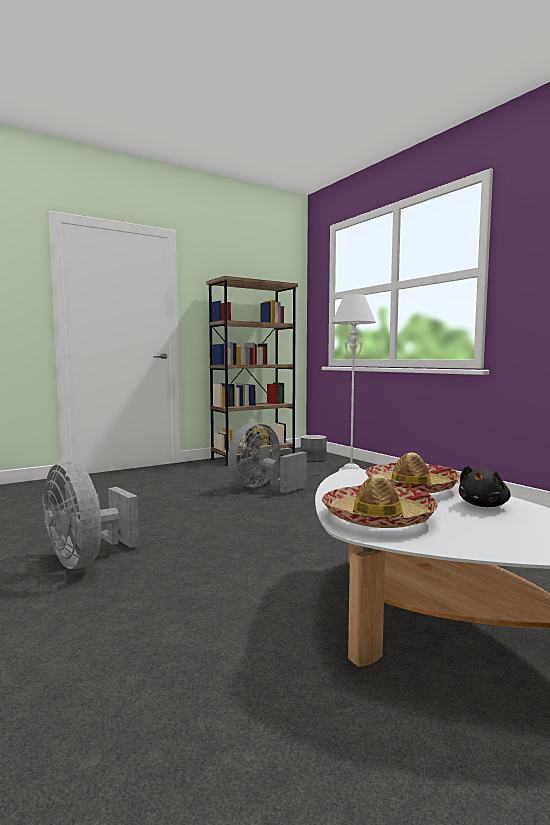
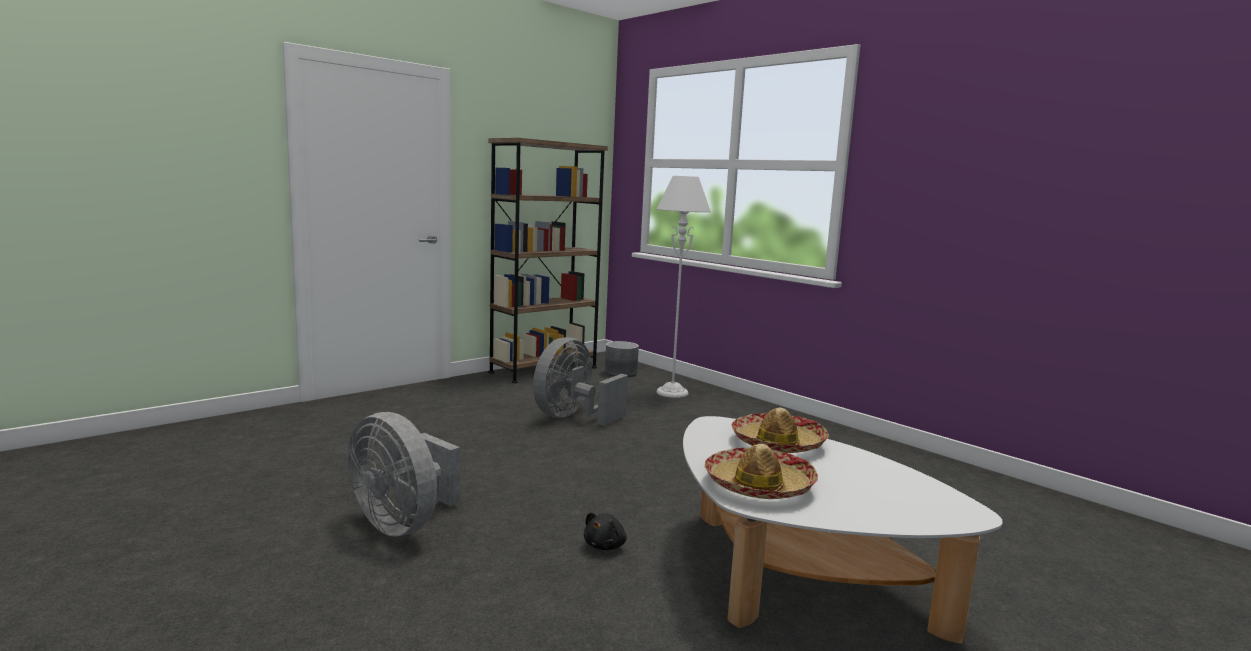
camera: 10 degrees left, 5 degrees up
black plush toy [459,466,511,507] -> black plush toy moved to [583,512,627,550]

